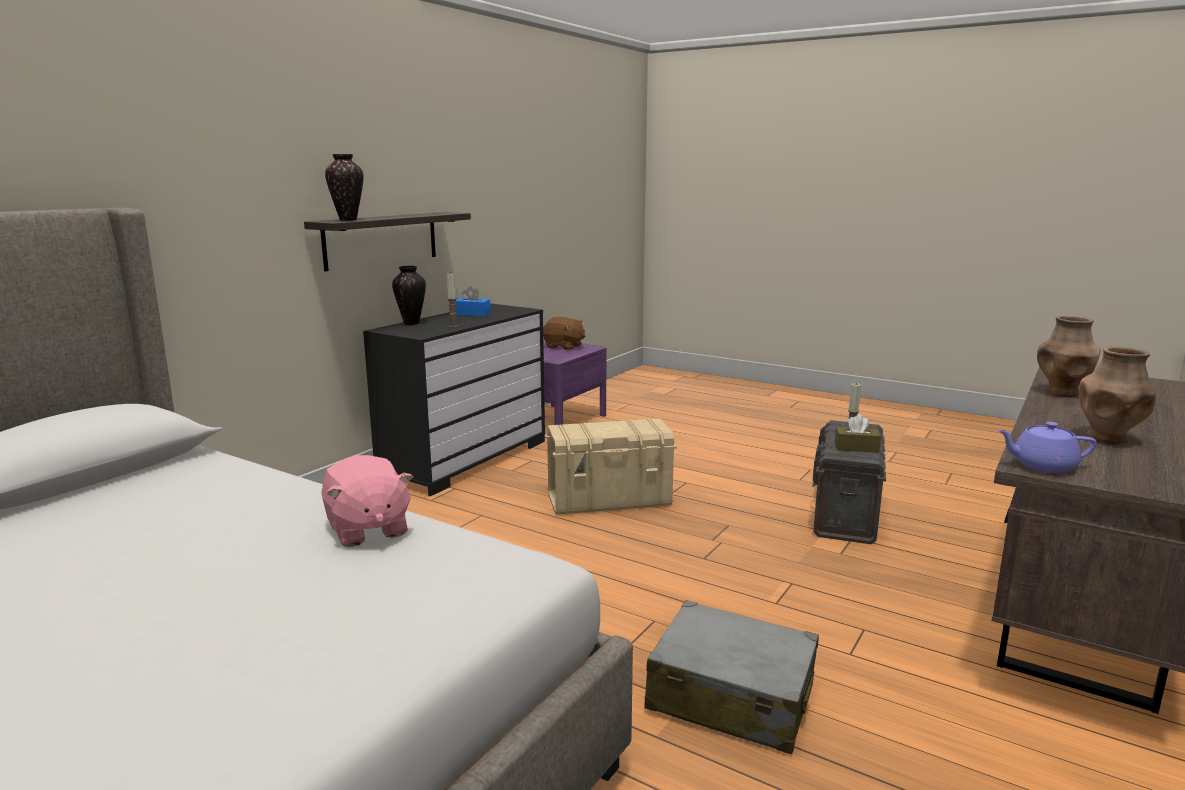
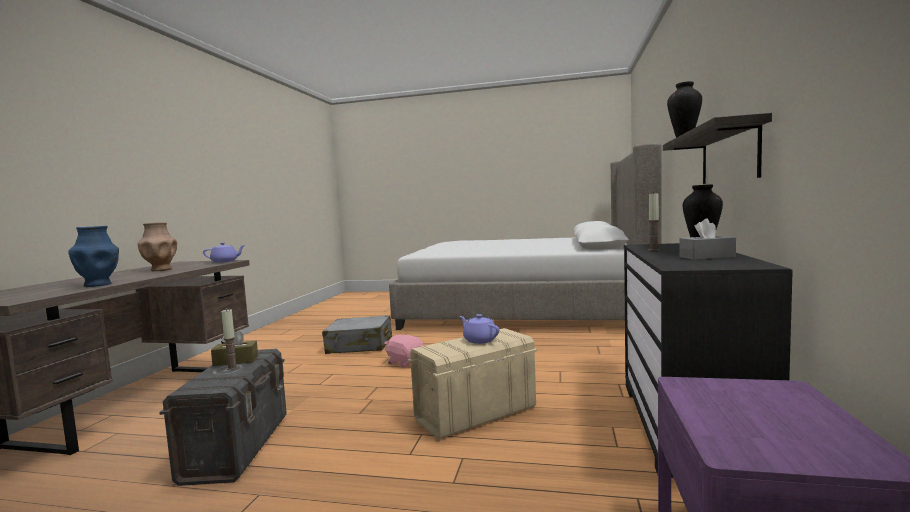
camera: 160 degrees right, 10 degrees down
pink plush toy [322,455,413,547] -> pink plush toy moved to [384,334,424,368]
blue tissue box [456,286,491,316] -> grey tissue box [679,218,736,260]
brown plush toy [543,317,585,350] -> none
brown vase [1037,316,1101,397] -> blue vase [68,226,119,287]
none -> purple teapot [459,314,500,344]

